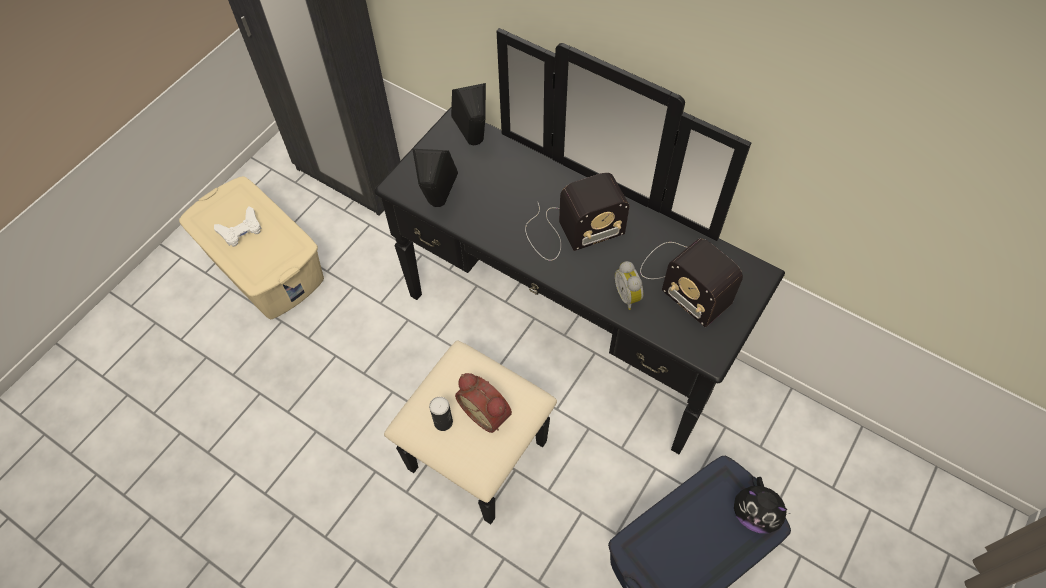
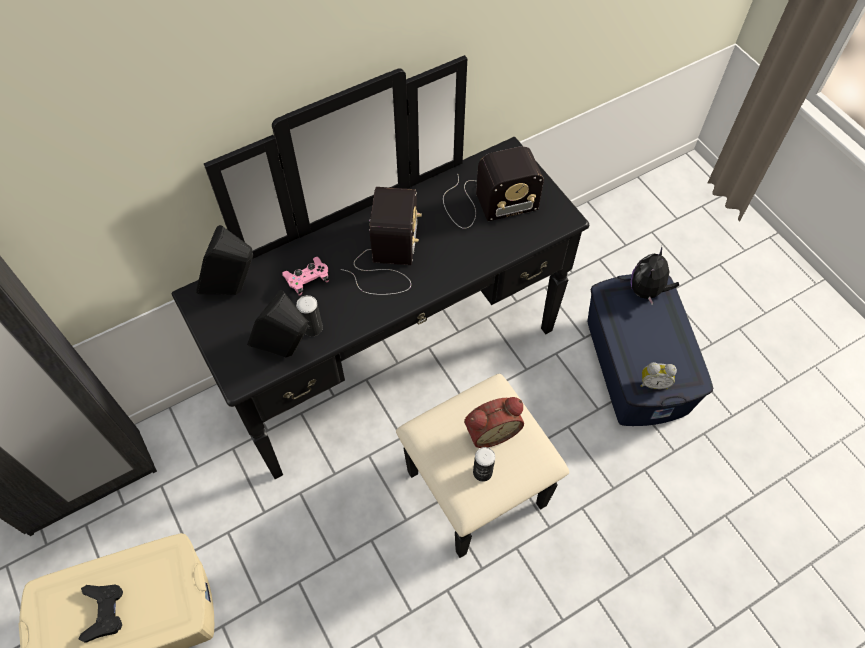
camera: 65 degrees left, 0 degrees up
white game controller [214,206,261,247] -> black game controller [79,585,123,643]
alarm clock [615,261,643,310] -> alarm clock moved to [641,362,677,389]
plush toy [734,477,790,533] -> plush toy turned 150 degrees clockwise [631,246,680,306]
none -> pink game controller [282,257,329,296]
none -> can [296,295,323,336]

